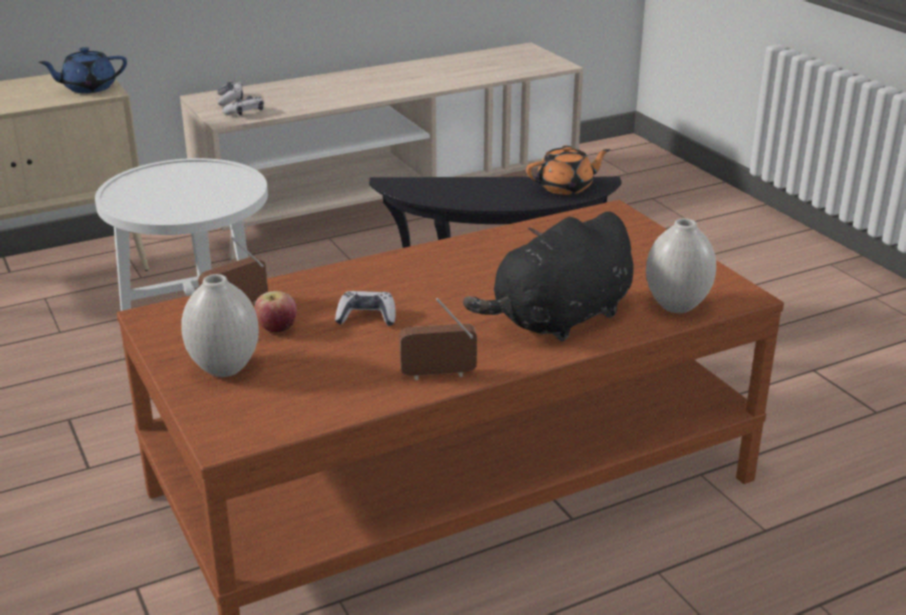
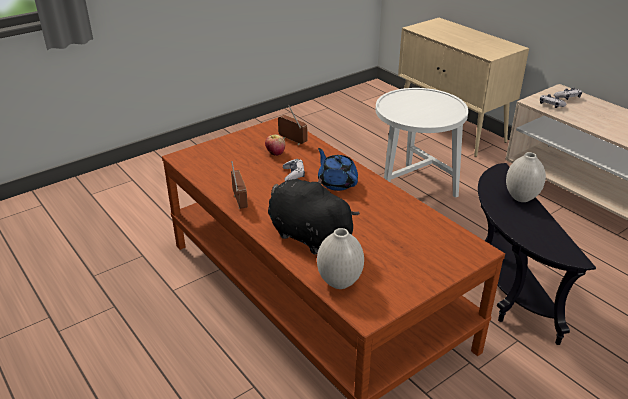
camera: 80 degrees right, 5 degrees up
blue teapot [39,47,127,93] -> blue teapot moved to [318,148,358,191]
white vase [181,274,259,377] -> white vase moved to [506,152,546,202]
orange teapot [526,145,610,195] -> none

